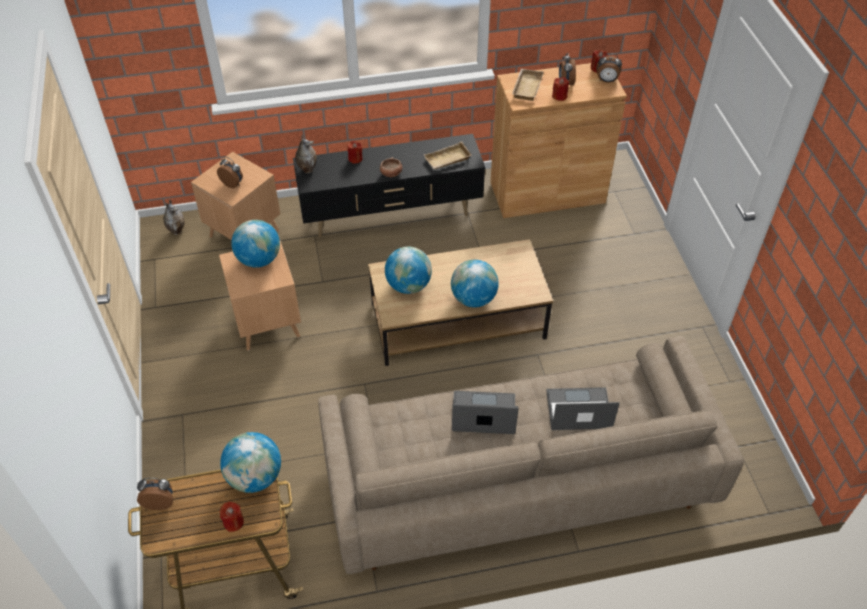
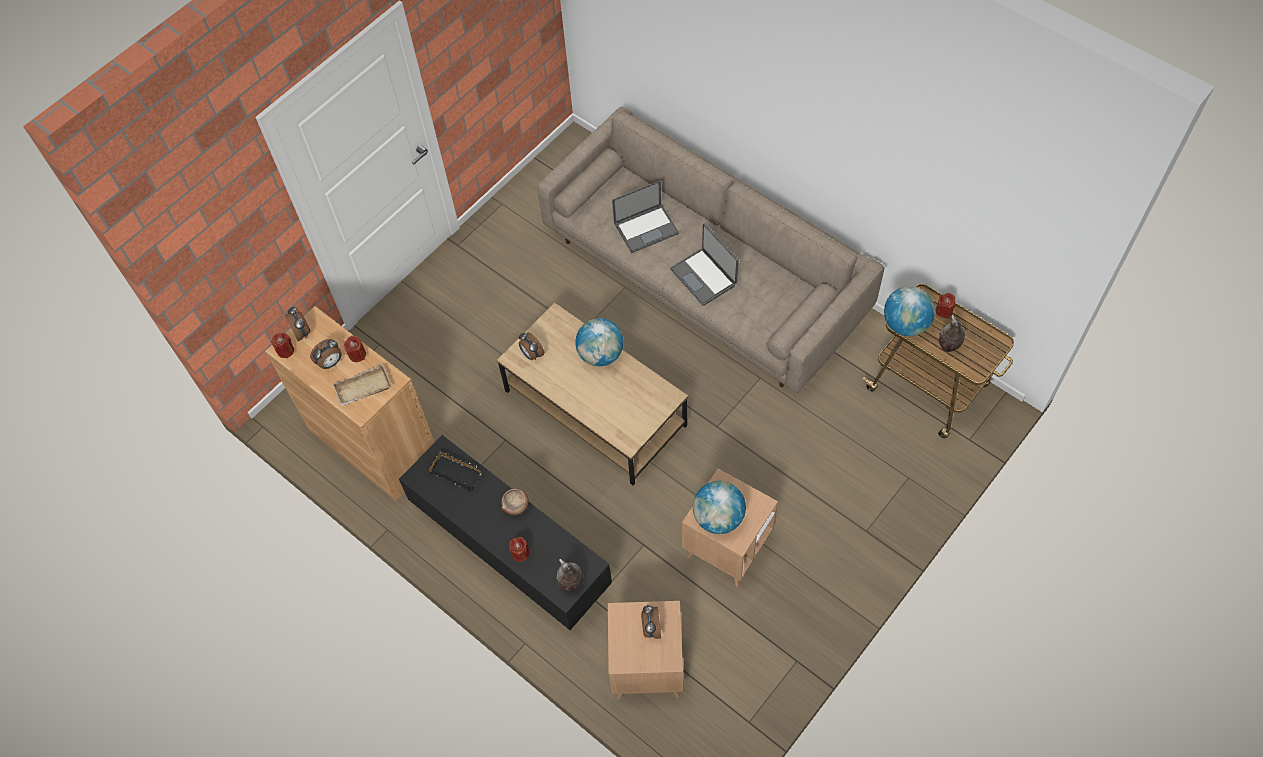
camera: 125 degrees left, 10 degrees up
alarm clock [137,478,173,510] -> alarm clock moved to [519,332,545,360]
vase [163,200,184,235] -> vase moved to [939,315,965,352]
globe [385,247,432,294] -> none
beige tray [424,141,472,169] -> black tray [426,449,485,492]
laptop [546,387,620,430] -> laptop turned 75 degrees counterclockwise [612,181,679,253]

